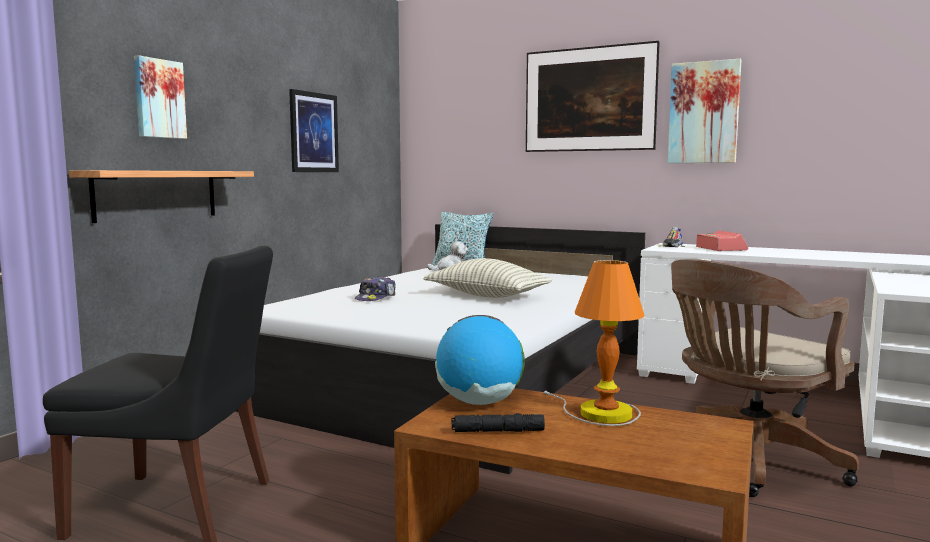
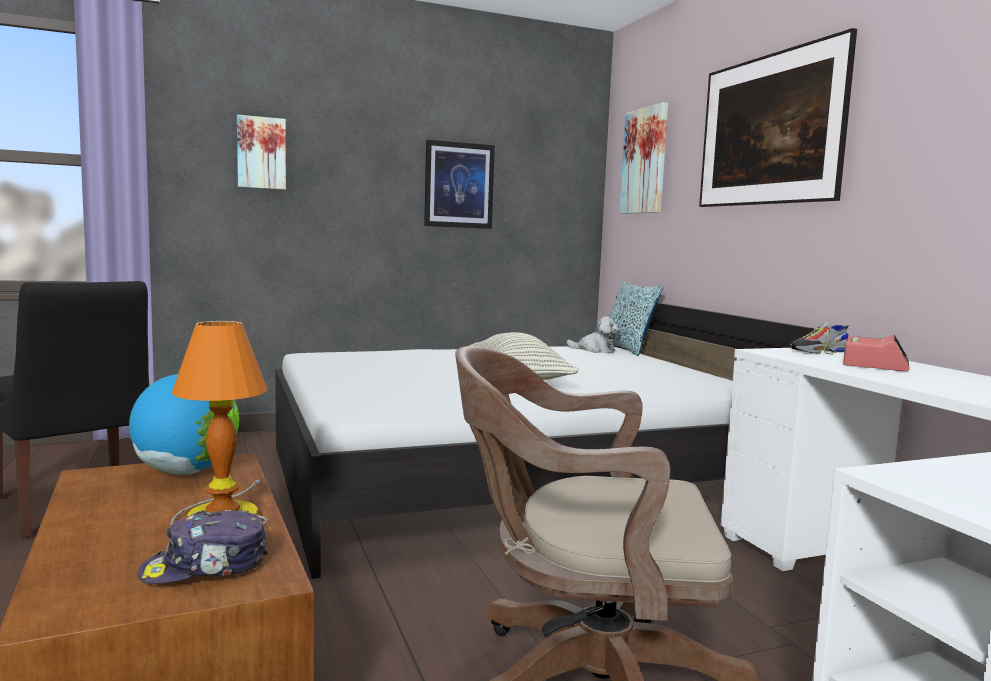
camera: 40 degrees right, 0 degrees up
shelf [69,170,254,223] -> none
cap [355,276,396,301] -> cap moved to [138,510,268,584]
black flashlight [451,413,545,432] -> none
picture [668,59,741,163] -> picture moved to [619,102,668,214]

